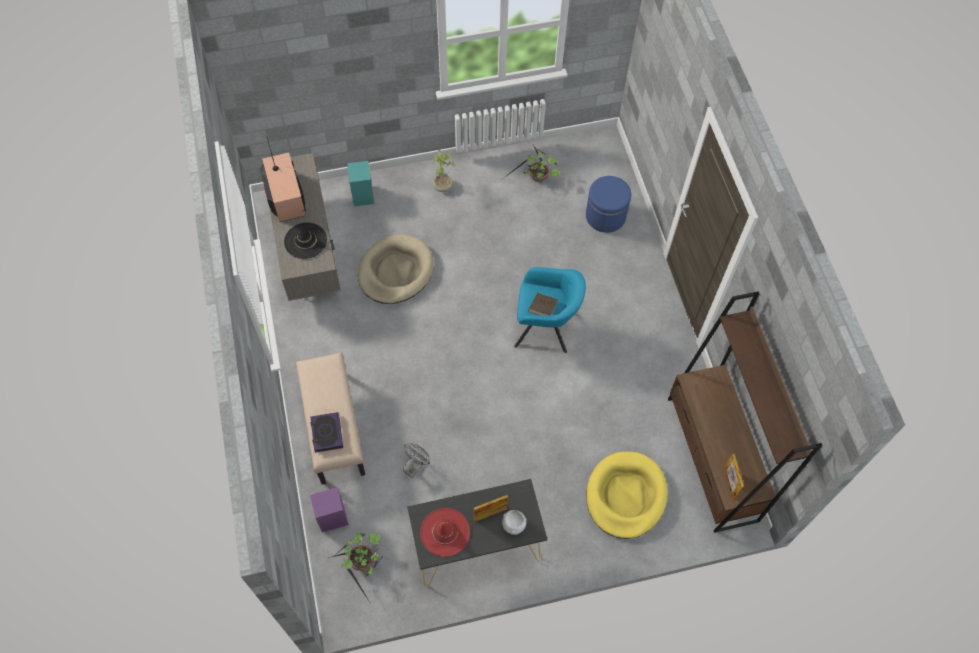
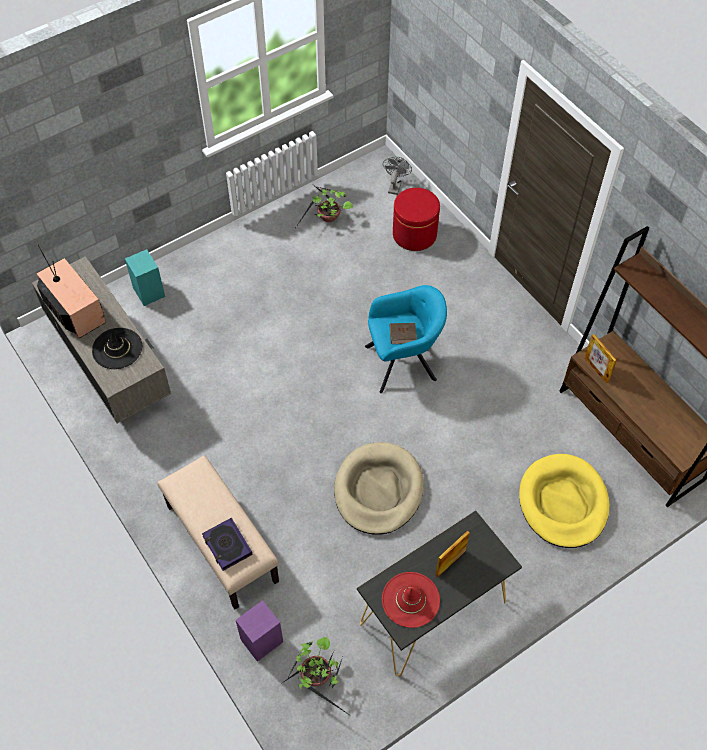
camera: 20 degrees left, 5 degrees down
beige dog bed [358,234,434,304] -> beige dog bed moved to [334,442,424,535]
grey fan [403,443,430,478] -> grey fan moved to [383,157,412,195]
potted plant [433,150,456,192] -> none
white bowl [502,510,527,535] -> none
blue ottoman [586,176,631,233] -> red ottoman [393,188,440,251]
picture frame [724,454,744,499] -> picture frame moved to [584,334,617,383]

